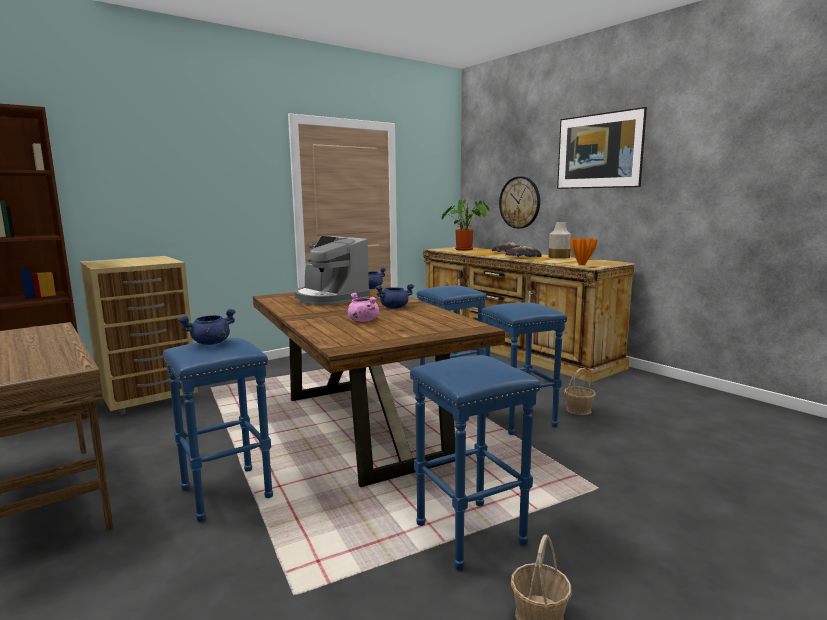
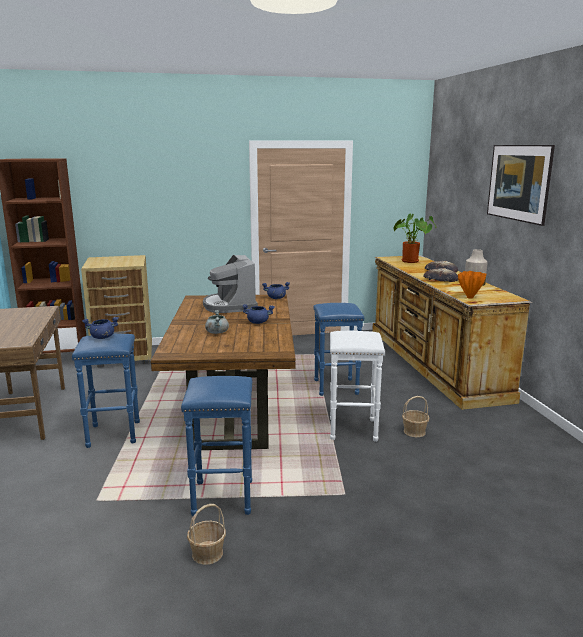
camera: 25 degrees right, 5 degrees up
pink cooking pot [348,293,379,322] -> grey cooking pot [205,310,229,334]
blue stool [481,303,567,435] -> white stool [330,331,385,442]
wall clock [499,176,540,229] -> none

